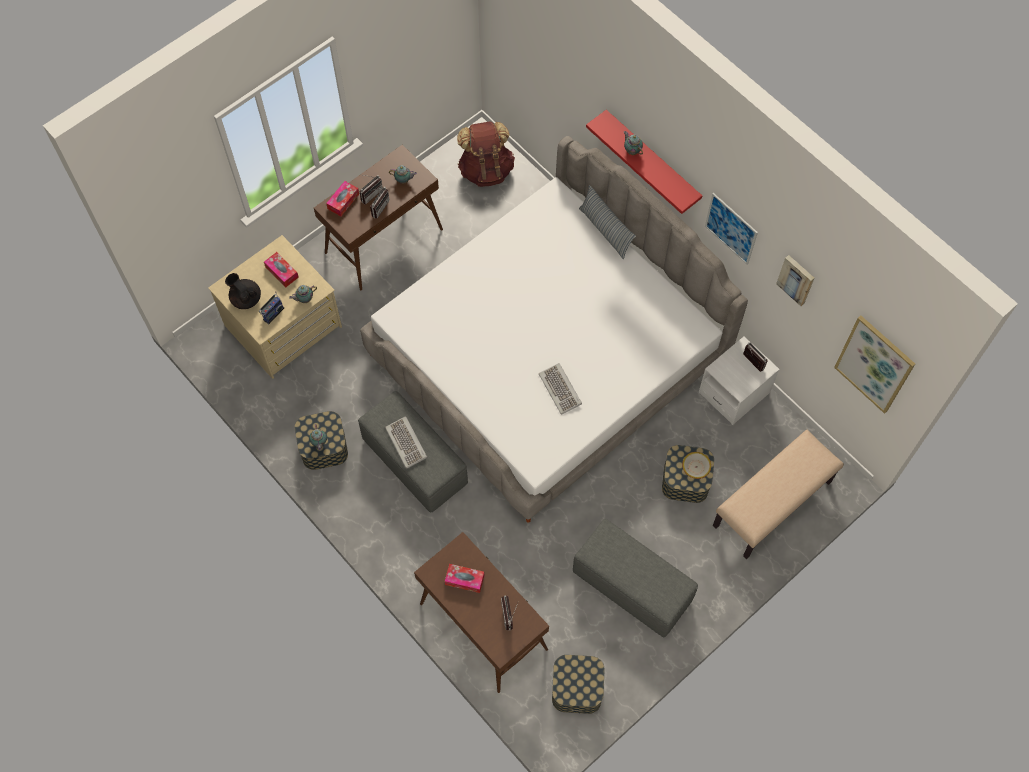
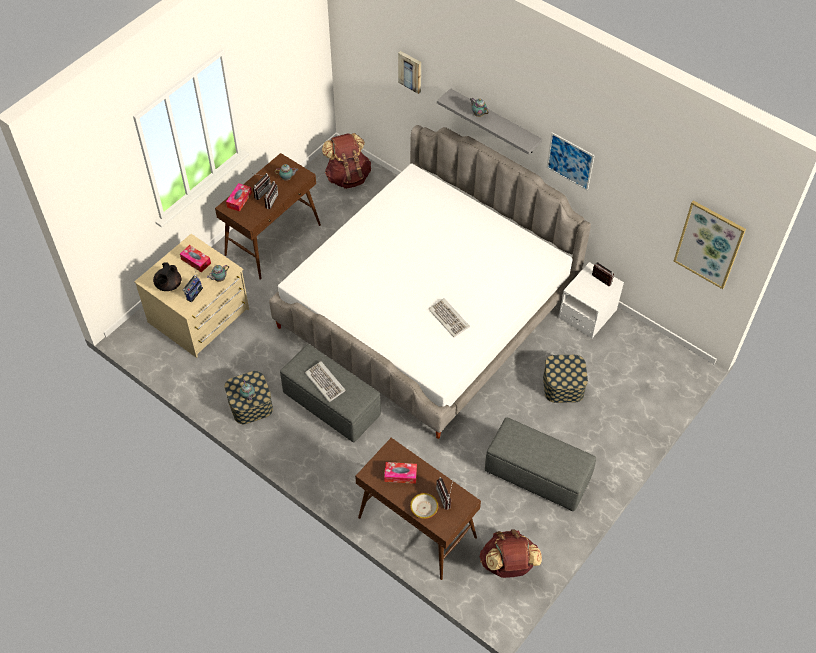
camera: 10 degrees left, 10 degrees down
black teapot [225,273,261,309] -> black teapot turned 105 degrees counterclockwise [153,262,181,291]
storage box [552,655,604,714] -> brown backpack [480,529,542,578]
pillow [579,185,636,259] -> none
red shelf [586,110,702,214] -> grey shelf [437,88,542,155]
bowl [682,452,711,479] -> bowl moved to [410,493,438,519]
beige bench [713,430,844,559] -> none
picture [776,255,814,306] -> picture moved to [398,51,421,94]

